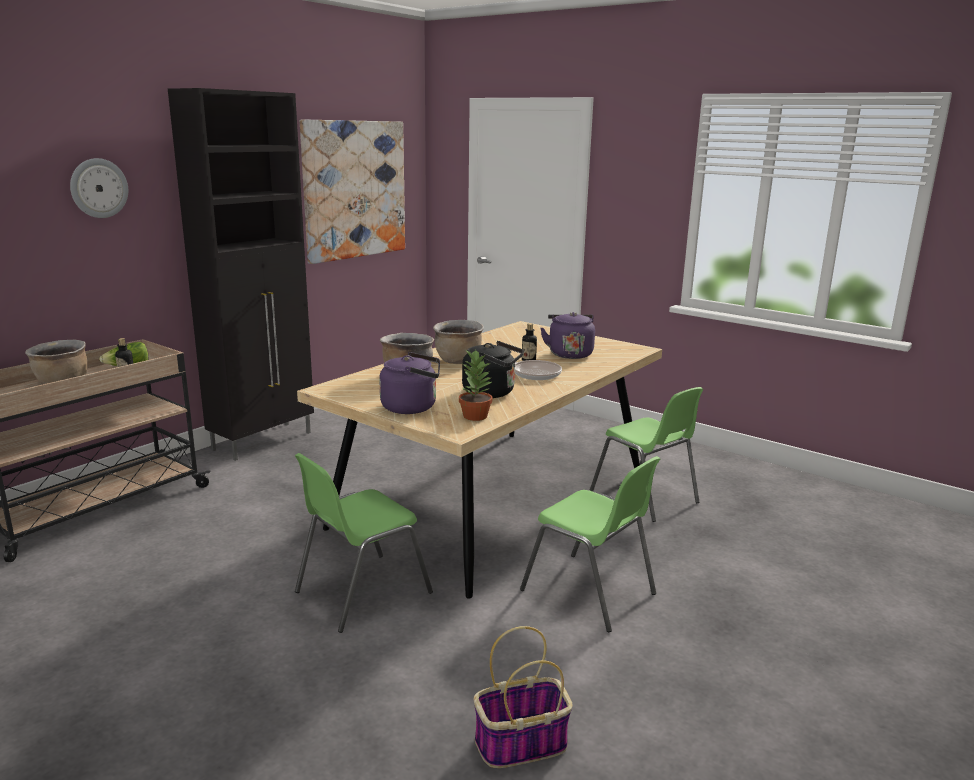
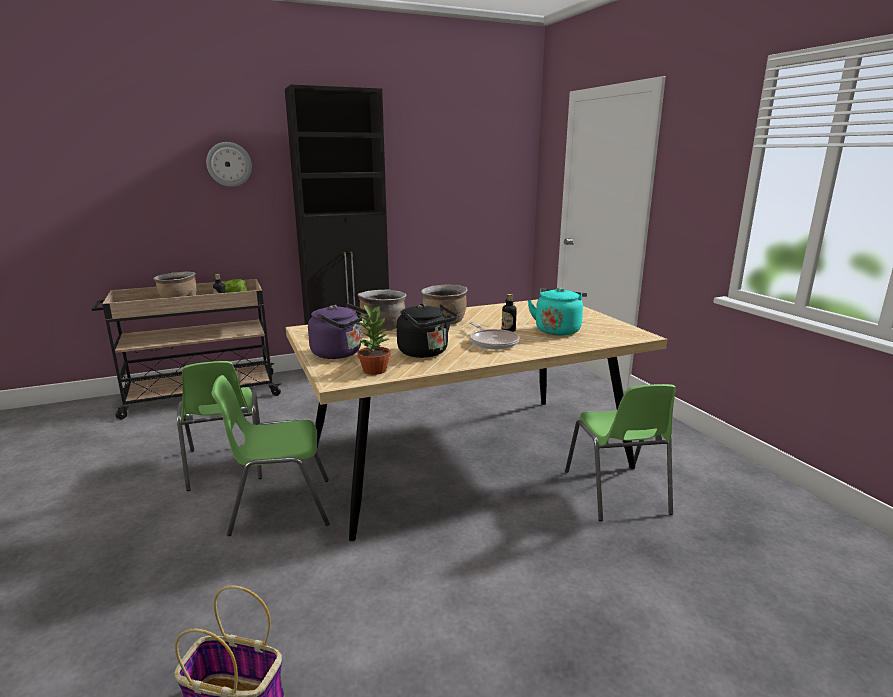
camera: 30 degrees right, 0 degrees up
picture [300,119,405,264] -> none
green chair [520,456,660,632] -> green chair moved to [177,361,262,491]
purple kettle [541,312,595,359] -> turquoise kettle [527,288,587,335]

